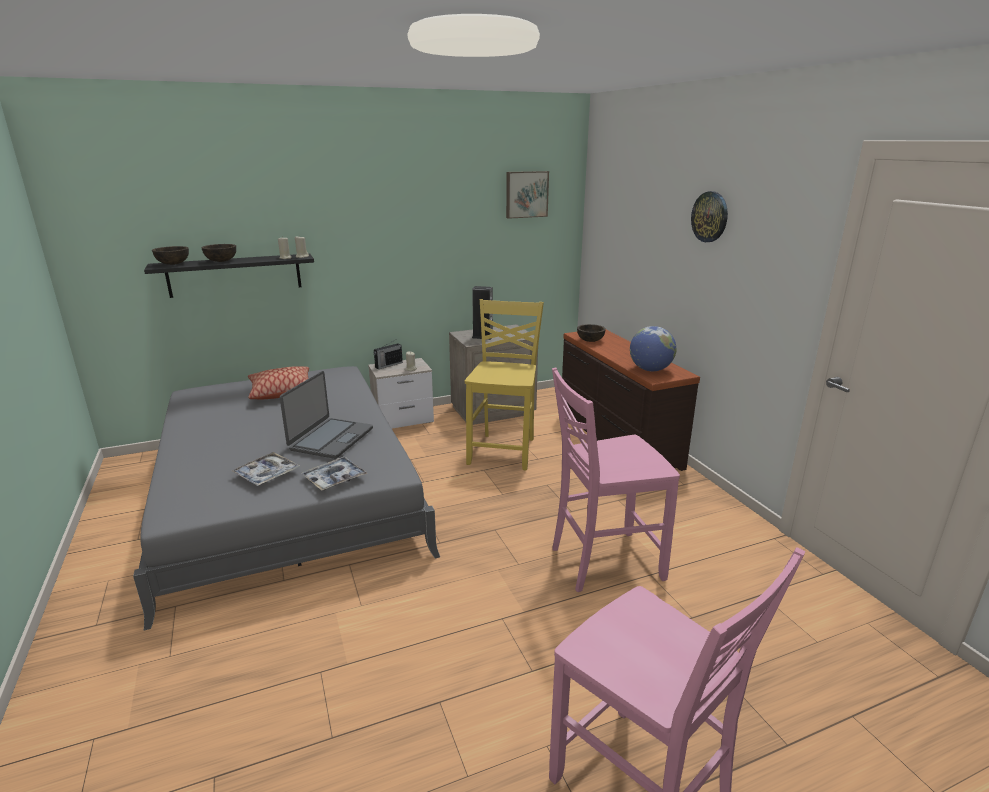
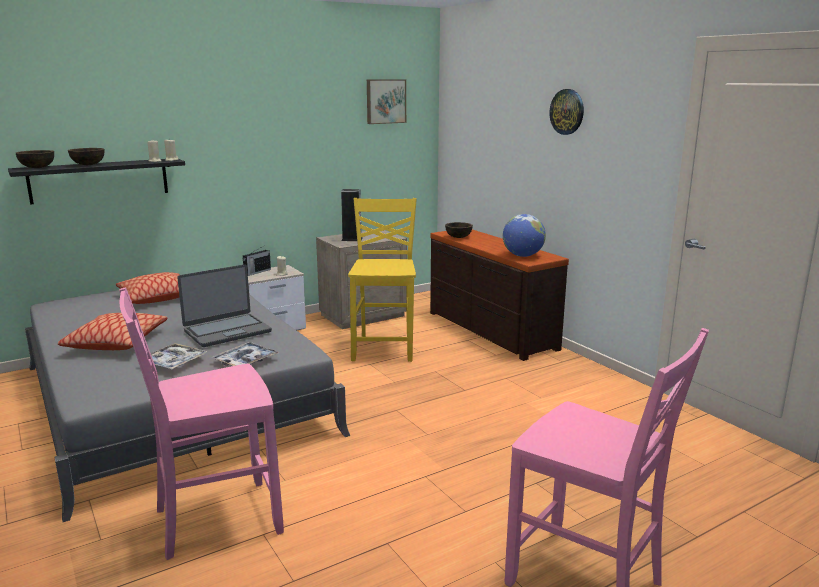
camera: 10 degrees left, 5 degrees down
laptop [280,371,373,459] -> laptop turned 45 degrees clockwise [177,264,272,347]
pink chair [552,368,680,592] -> pink chair moved to [119,288,284,560]
none -> pillow [58,313,168,350]

